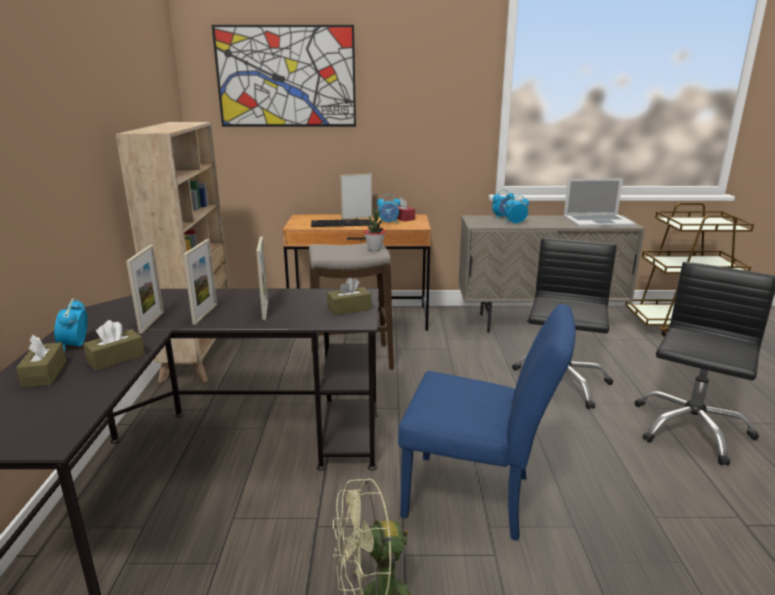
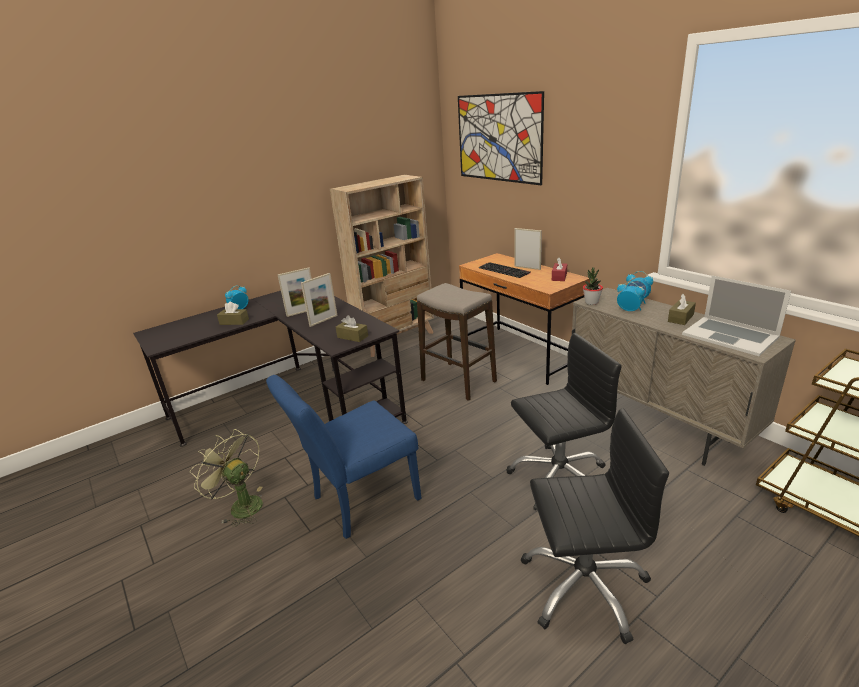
camera: 55 degrees right, 5 degrees up
brown tissue box [16,335,66,388] -> brown tissue box moved to [668,294,696,325]
picture frame [126,245,164,334] -> none
potted plant [364,209,385,251] -> potted plant moved to [583,267,603,305]
alarm clock [377,194,400,224] -> none
blue chair [398,304,576,541] -> blue chair turned 75 degrees clockwise [266,375,421,539]

